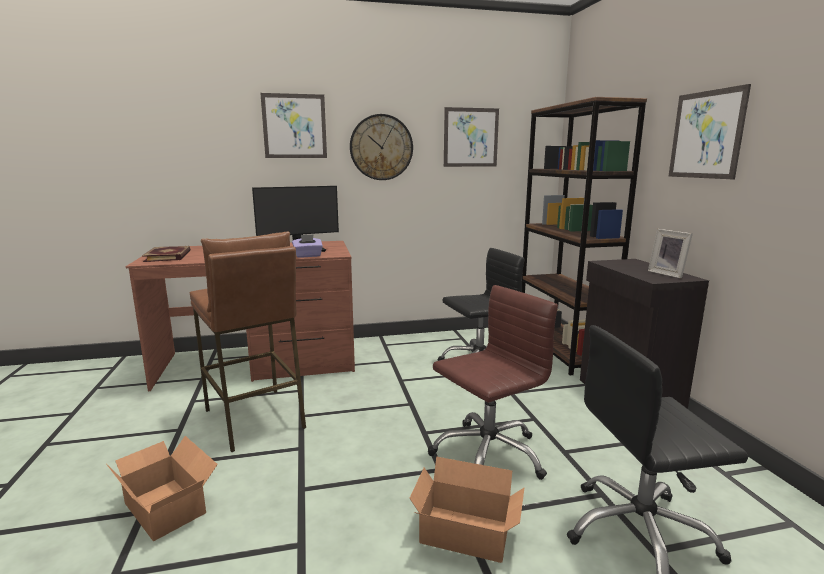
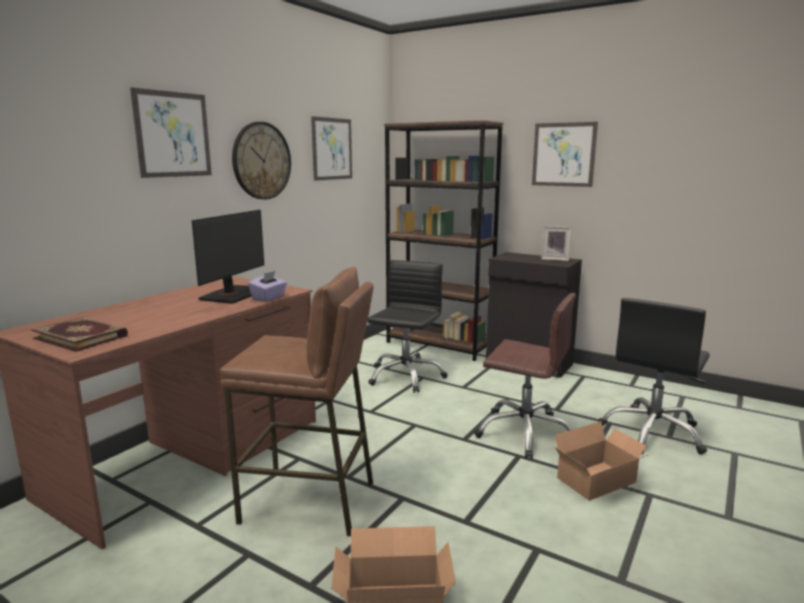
camera: 45 degrees left, 0 degrees up
brown office chair [428,285,558,480] -> brown office chair turned 105 degrees clockwise [474,293,576,459]

